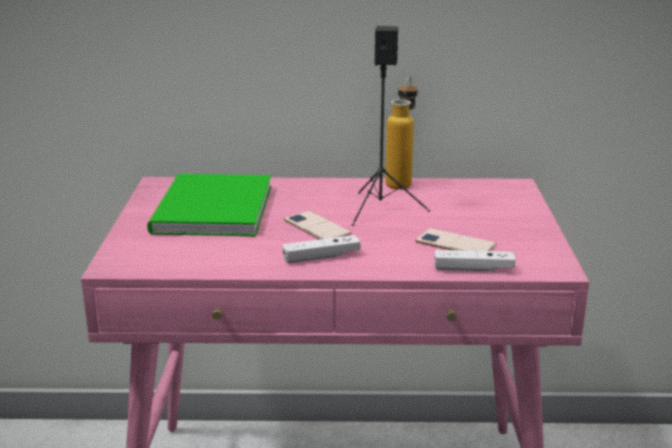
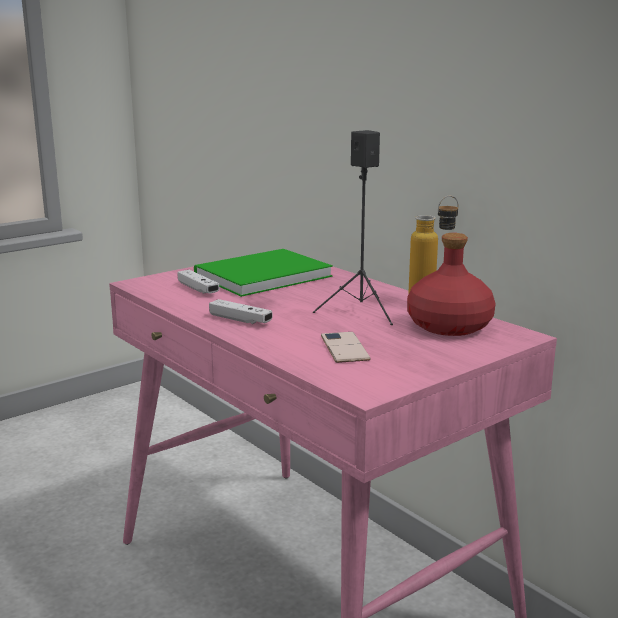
camera: 50 degrees right, 5 degrees down
phone [284,211,351,239] -> none
white game controller [435,250,516,272] -> white game controller moved to [177,270,220,294]
none -> red bottle [407,233,496,336]

